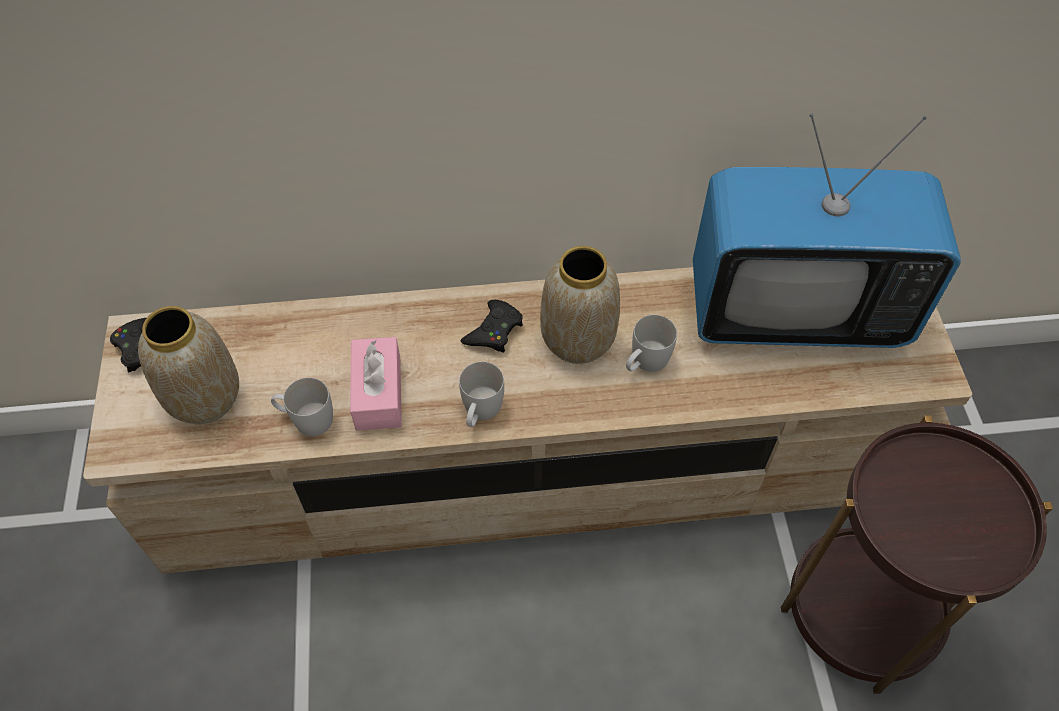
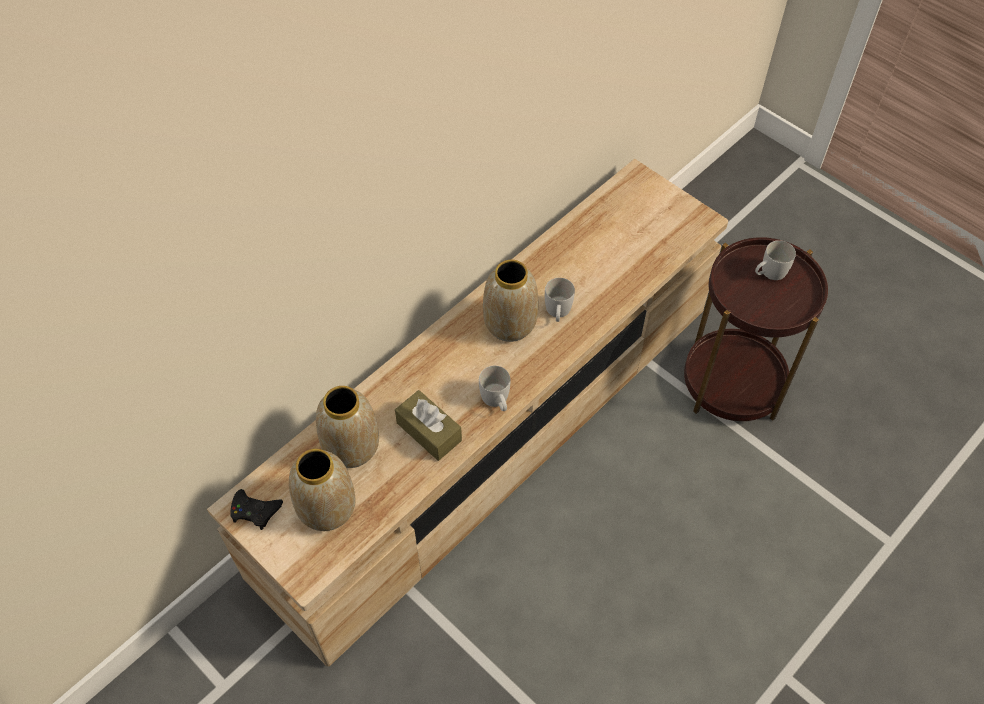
camera: 40 degrees left, 0 degrees up
white mug [271,378,333,436] -> white mug moved to [755,240,796,280]
pink tissue box [350,337,402,431] -> brown tissue box [395,390,462,461]
black game controller [461,300,523,353] -> none
television [693,114,961,348] -> none
none -> vase [316,386,379,468]

